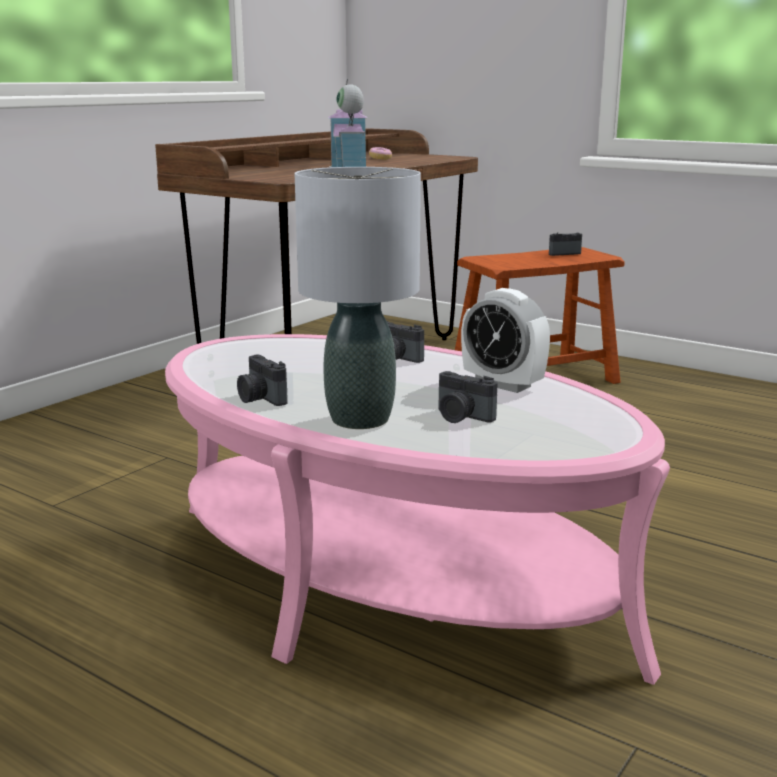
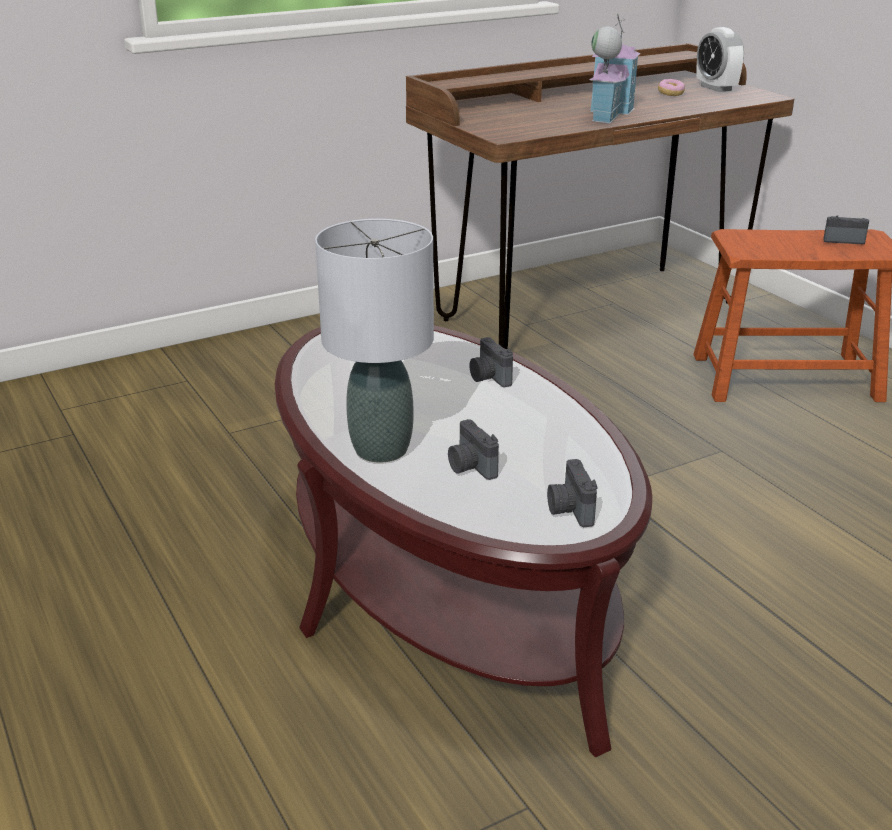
camera: 25 degrees right, 10 degrees up
pink coffee table [165,334,670,685] -> brown coffee table [275,325,652,757]
camera [237,355,288,406] -> camera moved to [547,459,597,527]
alarm clock [461,288,550,393] -> alarm clock moved to [696,27,744,92]

